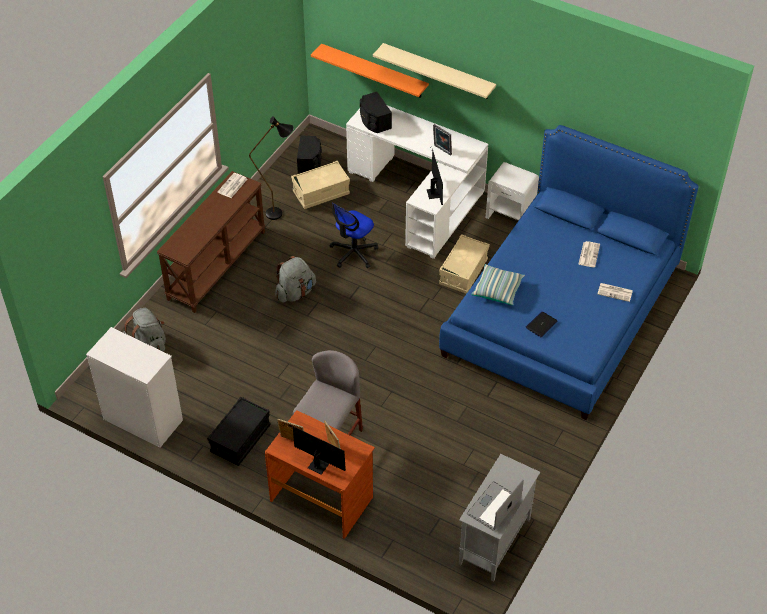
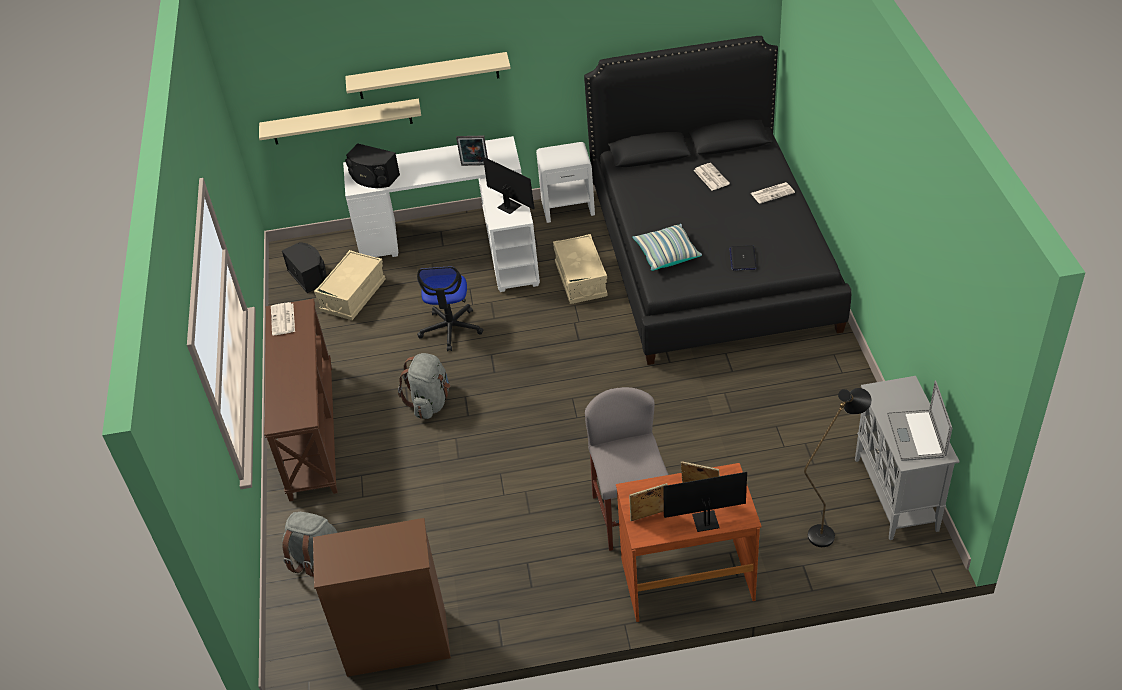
camera: 35 degrees left, 5 degrees down
white dresser [86,327,183,448] -> brown dresser [313,518,451,677]
black storage box [207,397,271,466] -> none
black floor lamp [249,116,294,220] -> black floor lamp moved to [804,388,872,547]
orange shelf [311,43,429,98] -> beige shelf [259,99,421,144]
blue bed [439,125,699,420] -> black bed [584,36,851,365]

